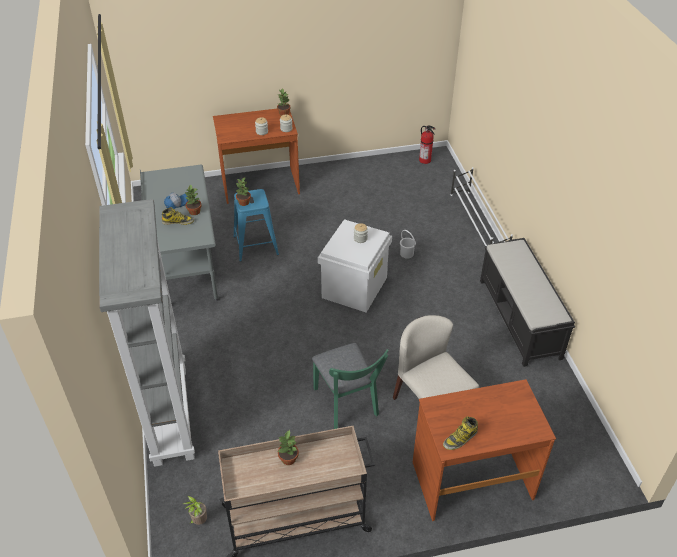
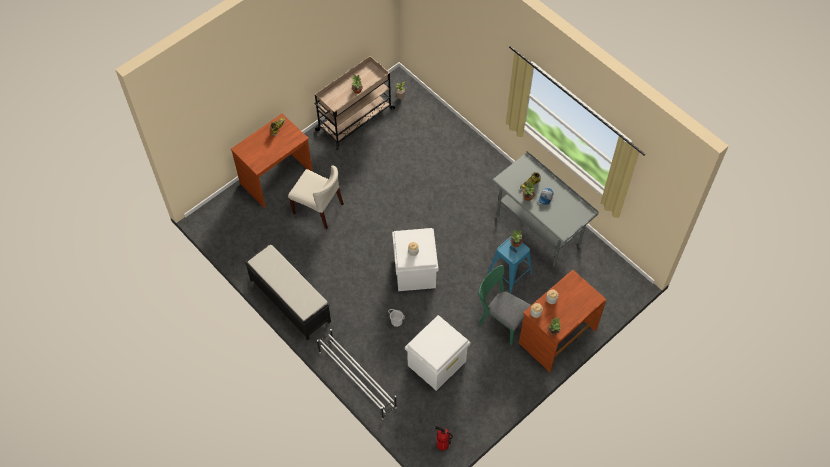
camera: 150 degrees right, 15 degrees up
grey bookcase [99,199,195,467] -> none
green chair [312,343,389,429] -> green chair moved to [478,265,531,345]
none -> white storage box [405,315,471,391]

